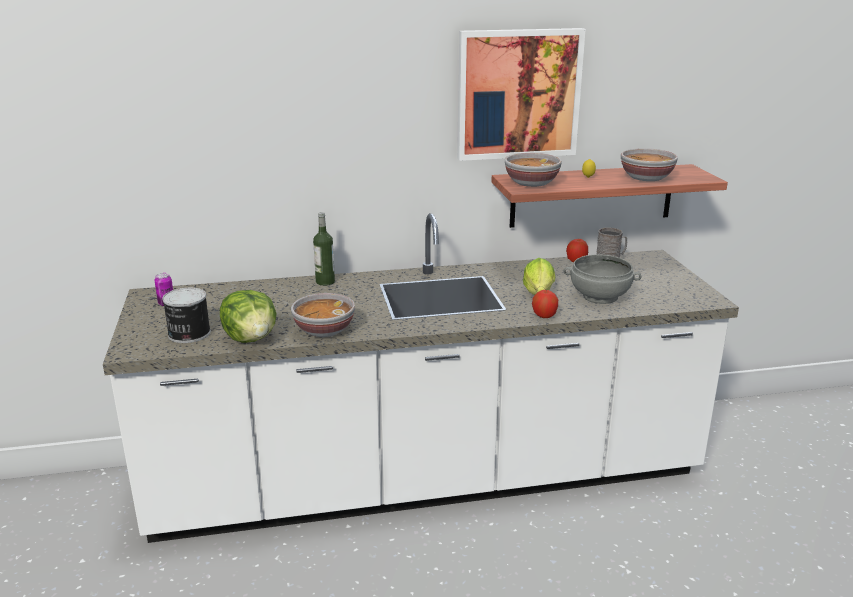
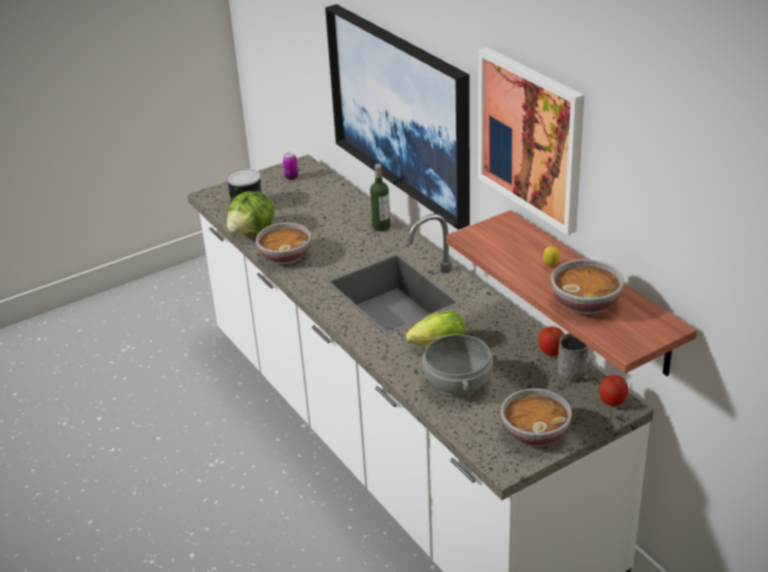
camera: 70 degrees right, 10 degrees up
bowl [505,153,562,187] -> bowl moved to [501,388,572,446]
apple [532,290,558,318] -> apple moved to [599,375,628,406]
none -> picture [325,4,470,230]

